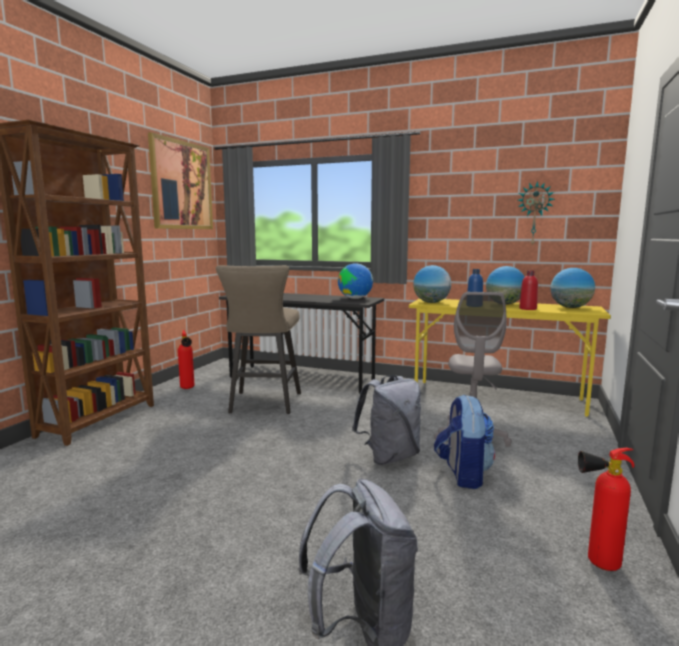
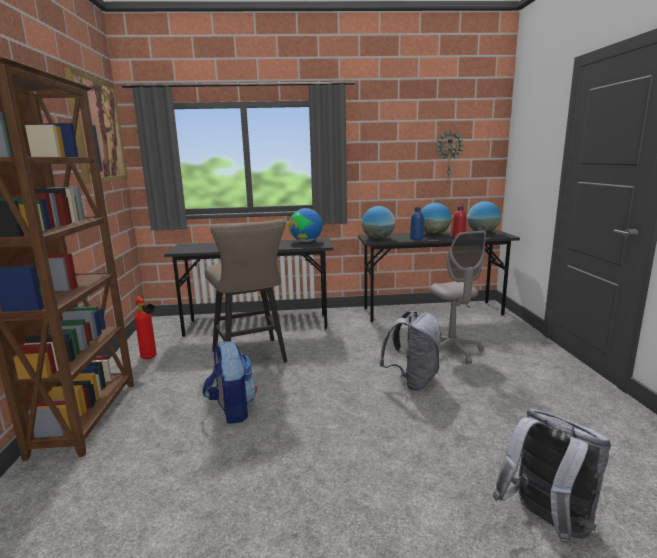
camera: 25 degrees left, 5 degrees up
yellow desk [409,298,611,417] -> grey desk [358,230,520,322]
backpack [434,394,495,489] -> backpack moved to [202,341,257,424]
fire extinguisher [578,448,634,571] -> none

